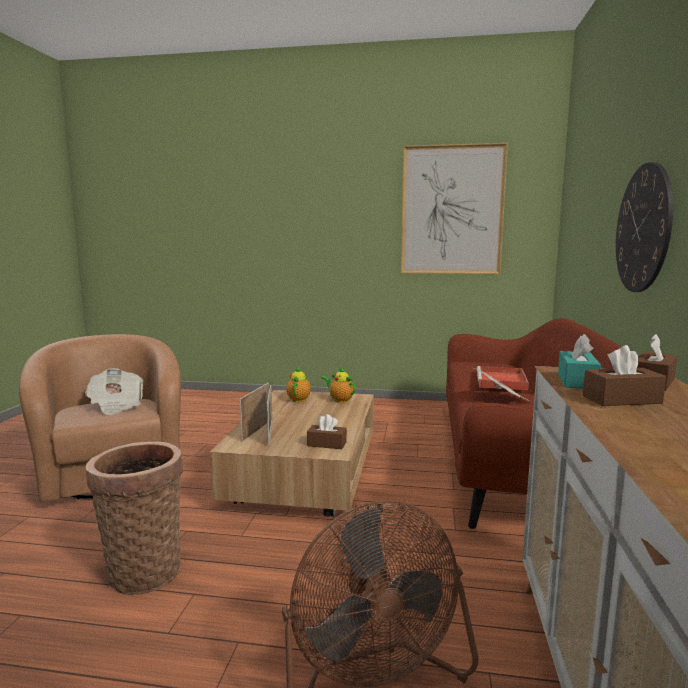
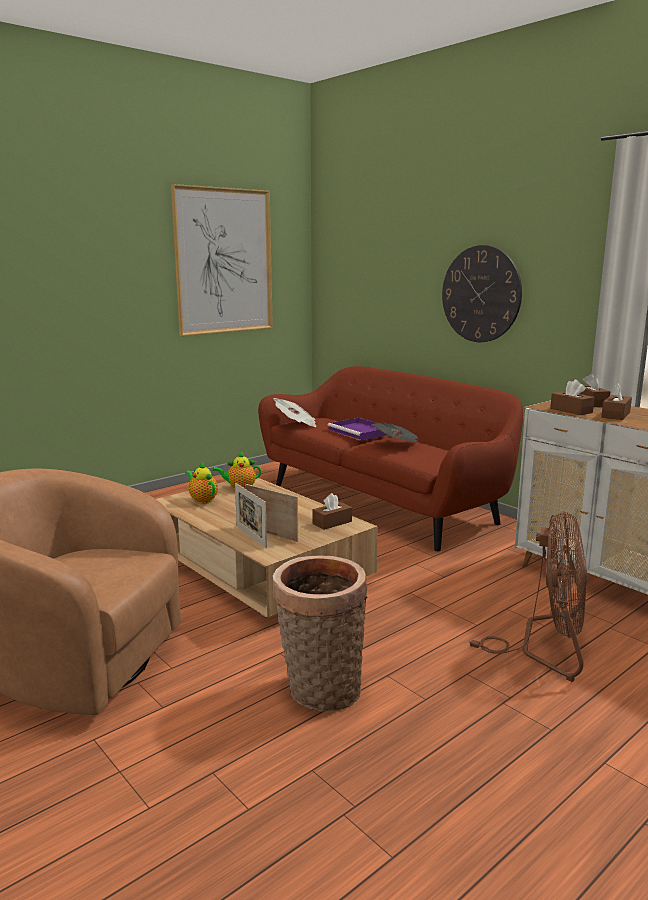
camera: 50 degrees left, 5 degrees up
newspaper [85,368,143,415] -> newspaper moved to [273,398,316,427]
red tray [477,366,529,390] -> purple tray [327,417,387,441]
turquoise tissue box [558,334,601,389] -> brown tissue box [550,379,595,415]

